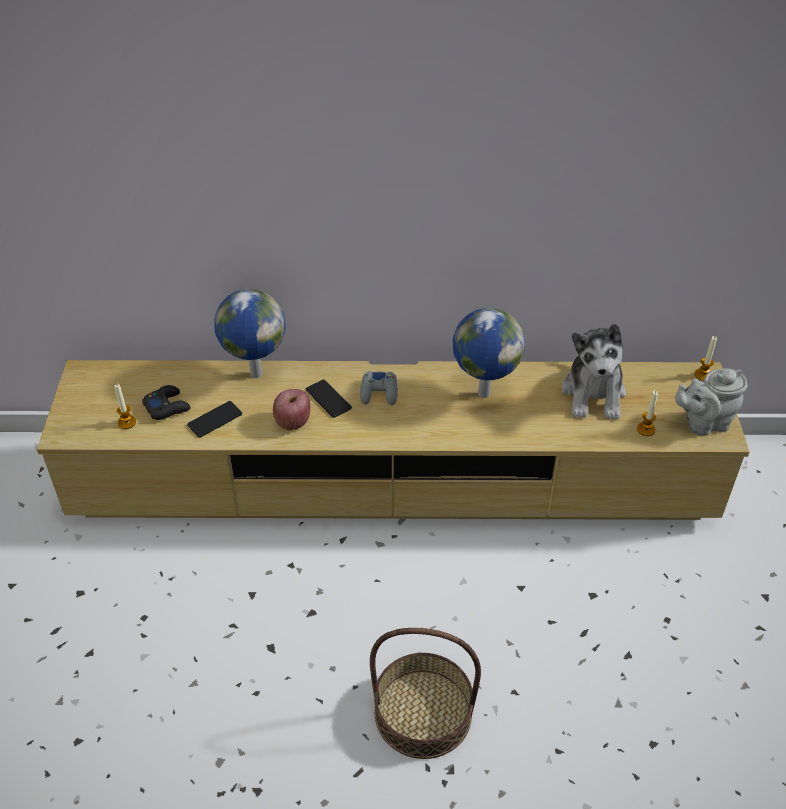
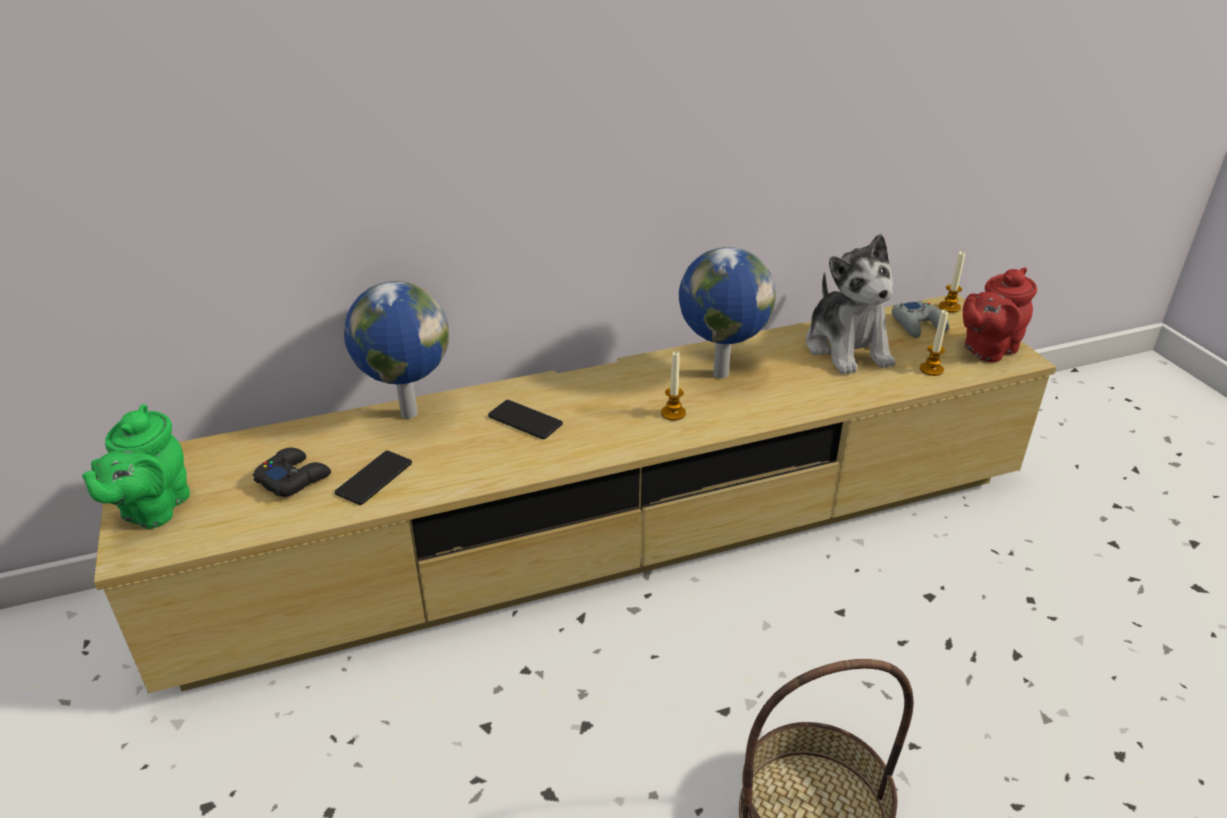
camera: 20 degrees left, 10 degrees down
candle [115,384,136,429] -> candle moved to [661,351,686,421]
apple [273,389,310,430] -> none
grey game controller [360,371,398,405] -> grey game controller moved to [892,300,949,338]
grey teapot [675,368,748,436] -> red teapot [963,267,1037,362]
none -> green teapot [82,404,190,529]

